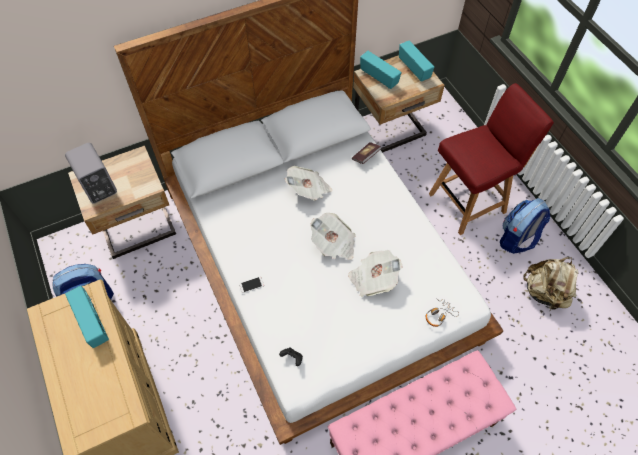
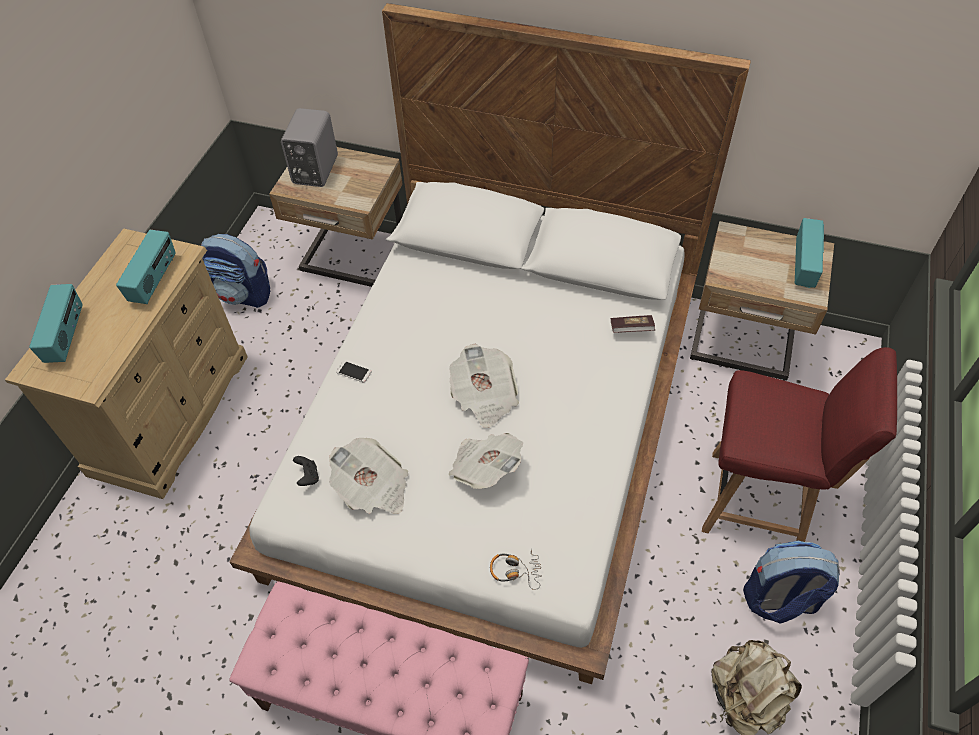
camera: 45 degrees right, 5 degrees down
newspaper [285,166,332,201] -> newspaper moved to [329,438,408,514]
radio [360,51,401,89] -> radio moved to [29,284,82,363]

